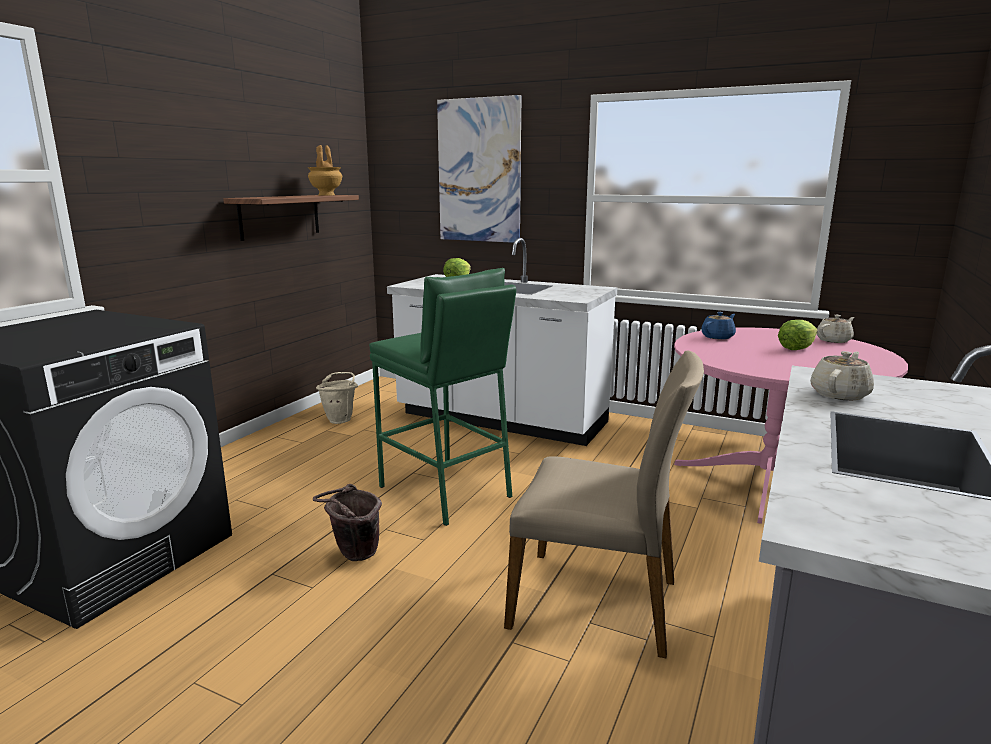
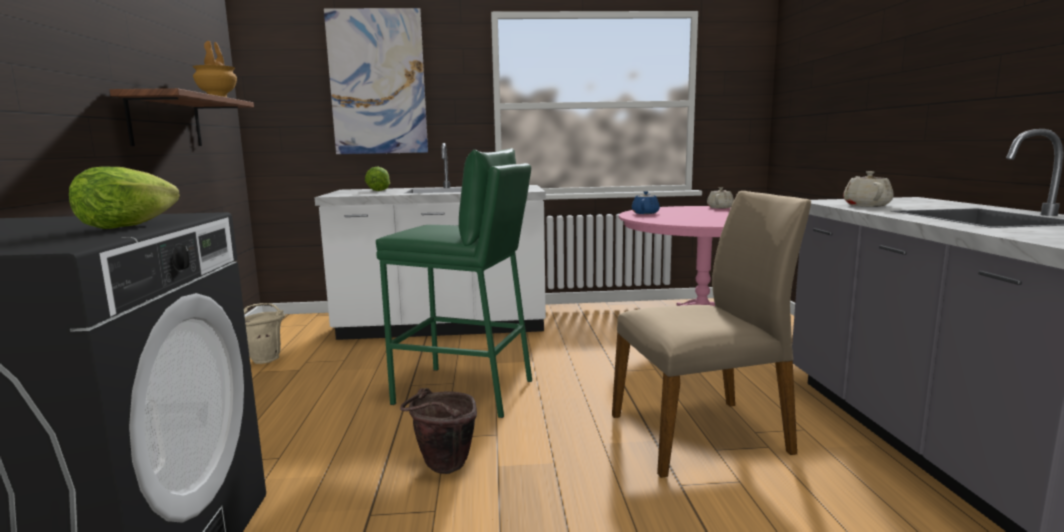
camera: 30 degrees left, 5 degrees down
lettuce [778,320,818,350] -> lettuce moved to [69,166,180,229]

